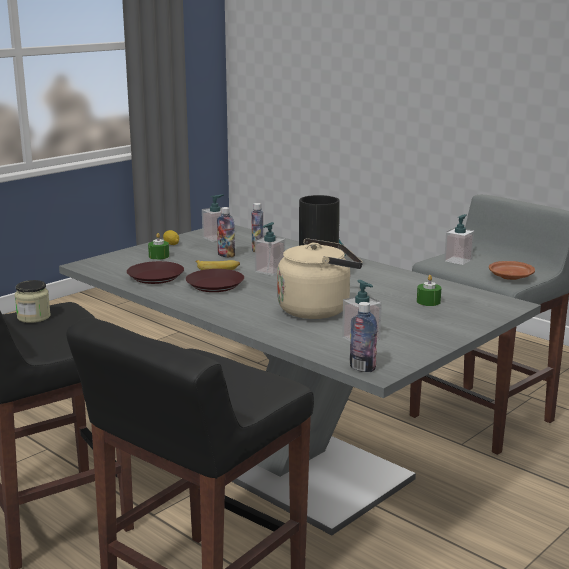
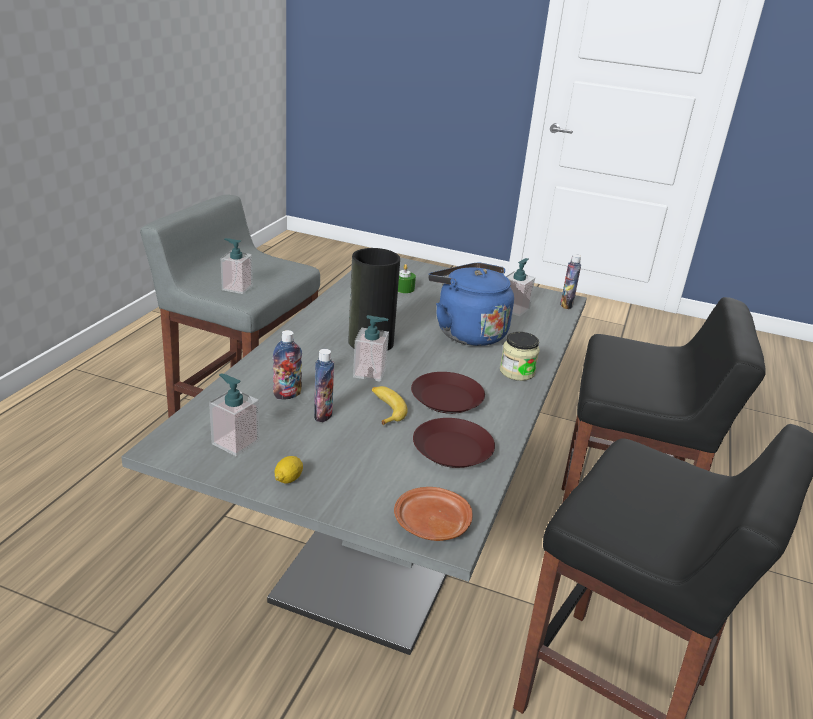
camera: 115 degrees left, 10 degrees up
jar [15,280,51,323] -> jar moved to [500,332,540,381]
green candle [148,233,169,260] -> none
beige kettle [277,238,363,319] -> blue kettle [428,262,514,346]
brown plate [489,261,535,280] -> brown plate moved to [394,487,473,541]

